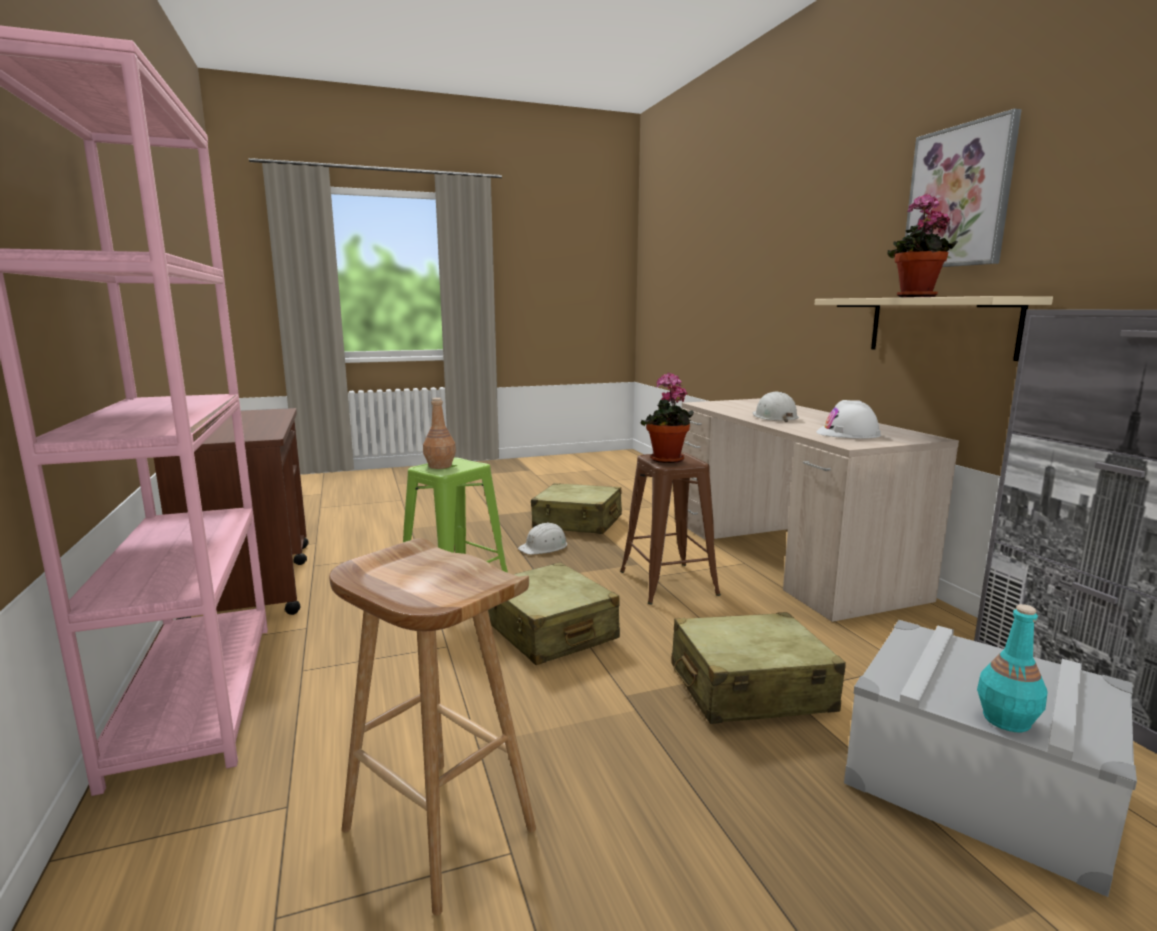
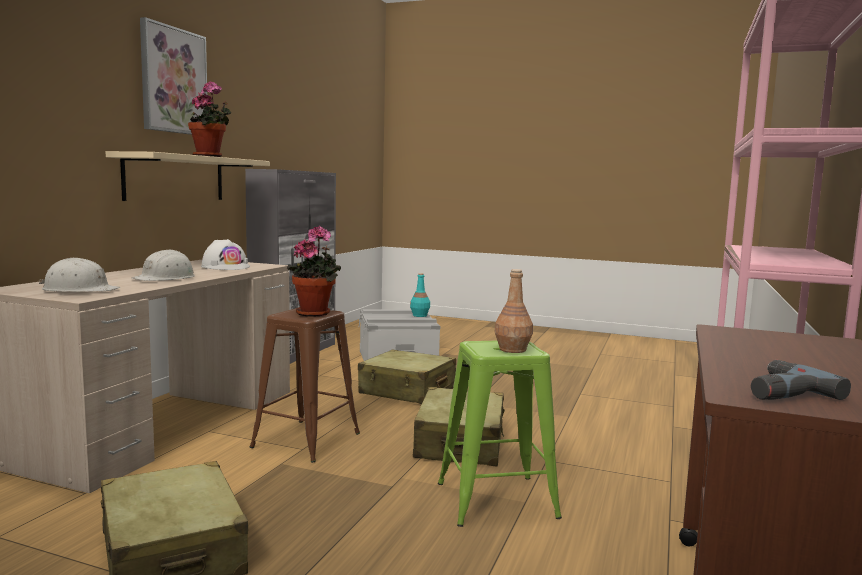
camera: 140 degrees left, 5 degrees down
brown stool [329,538,536,916] -> none
white hard hat [518,522,567,555] -> white hard hat moved to [39,258,120,292]
none -> power drill [751,360,851,400]

